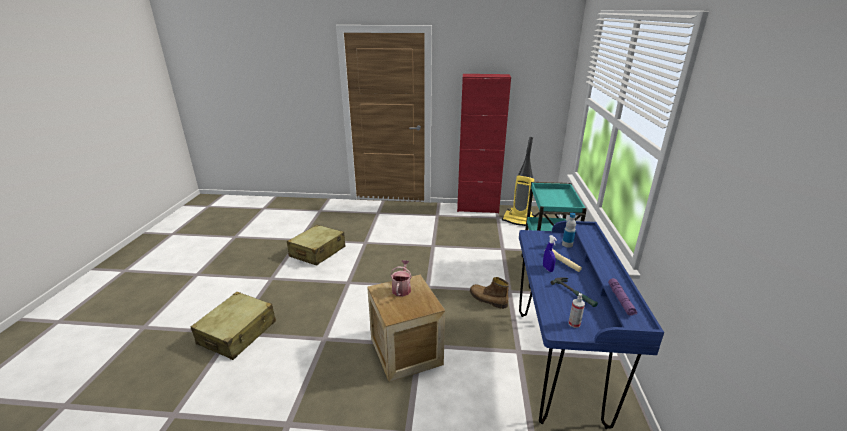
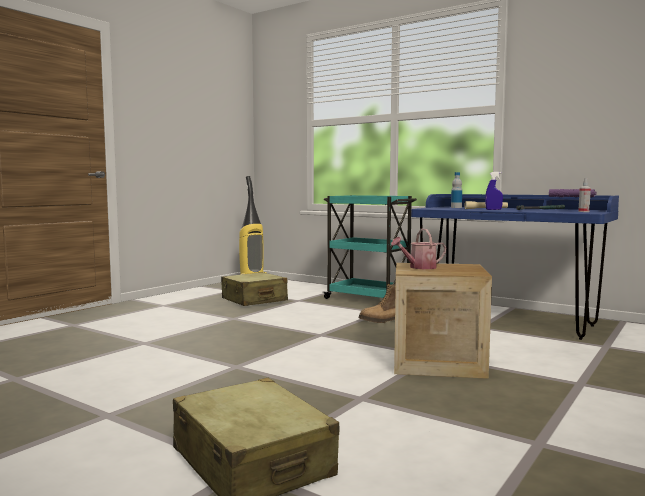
camera: 60 degrees left, 20 degrees down
beige suitcase [287,225,345,266] -> beige suitcase moved to [221,272,288,306]
watering can [390,260,412,297] -> watering can turned 60 degrees counterclockwise [391,229,446,269]
red cabinet [457,74,511,214] -> none

